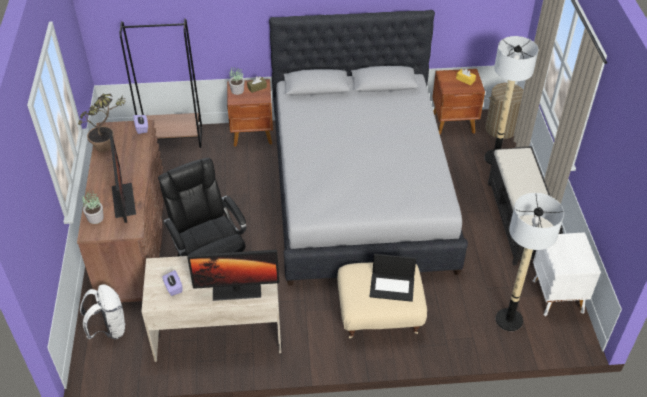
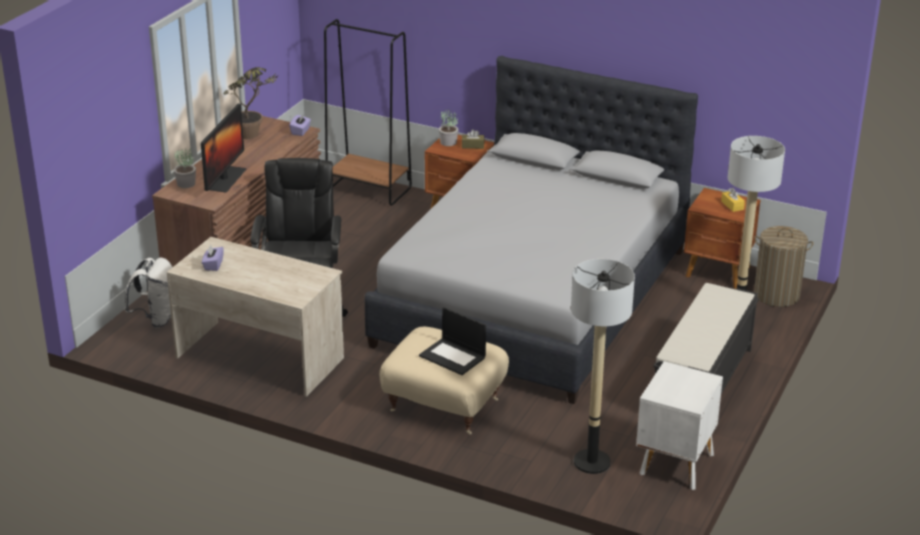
camera: 30 degrees right, 15 degrees down
monitor [187,250,279,301] -> none

